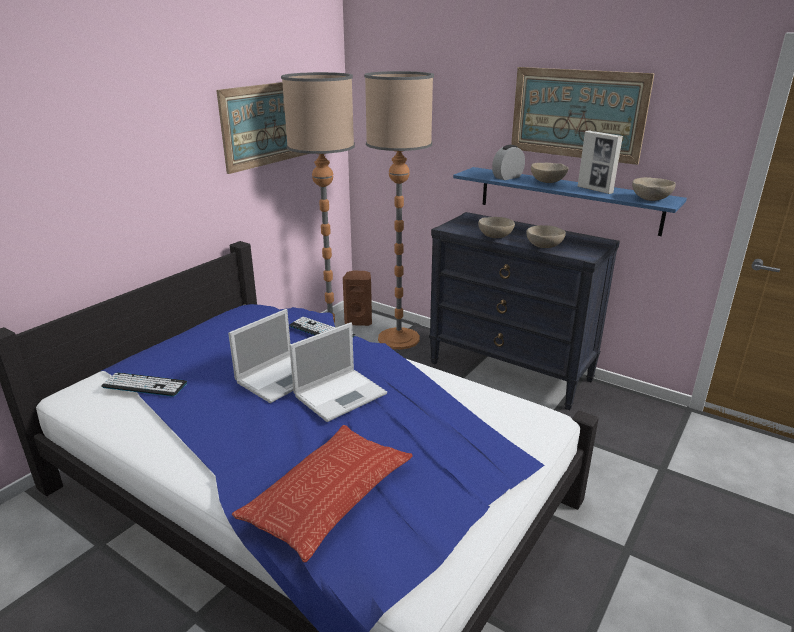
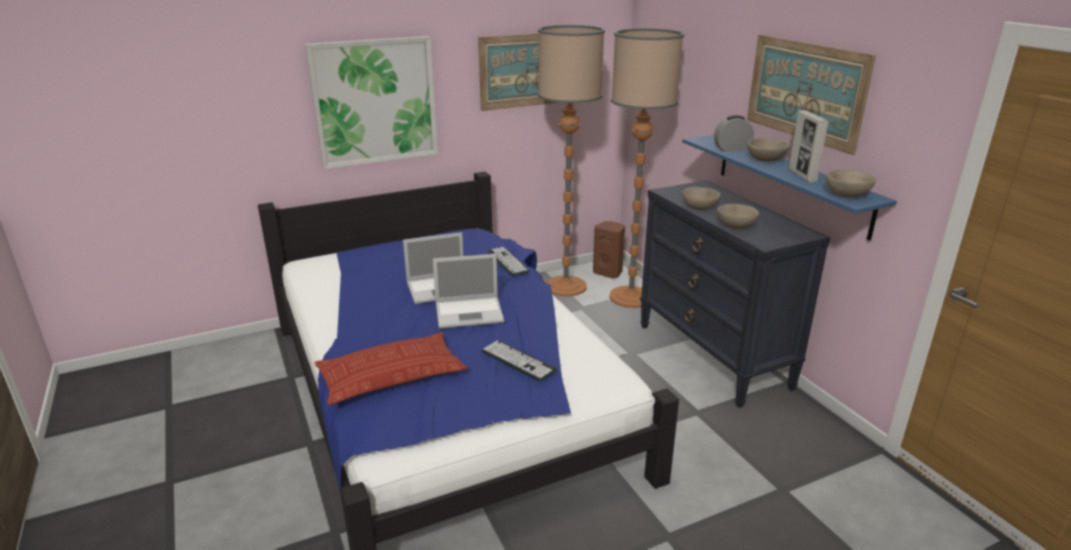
camera: 30 degrees right, 0 degrees up
keyboard [101,372,187,397] -> keyboard moved to [481,340,557,382]
none -> picture [305,36,438,169]

